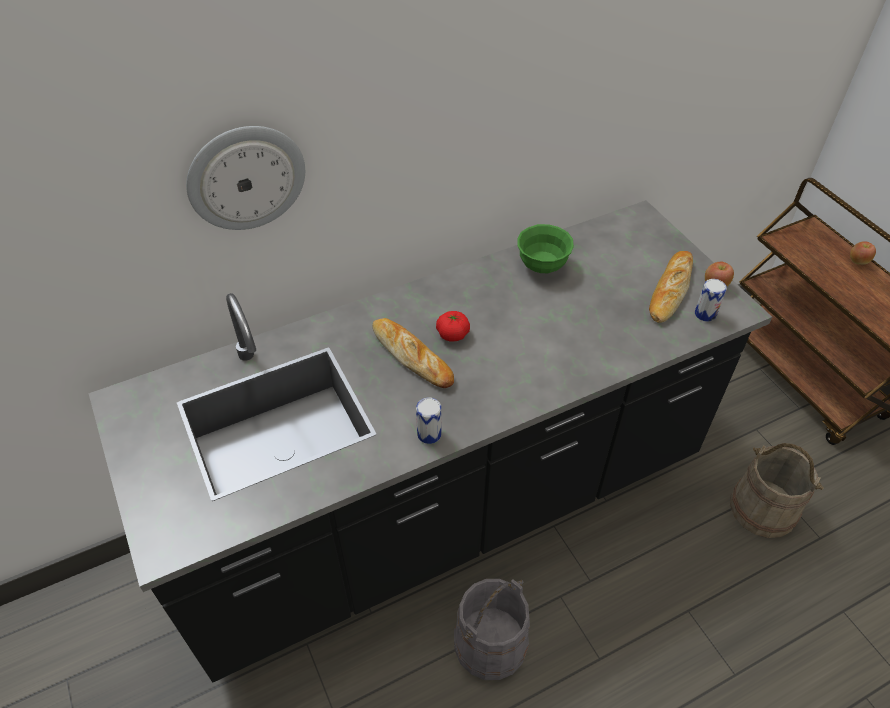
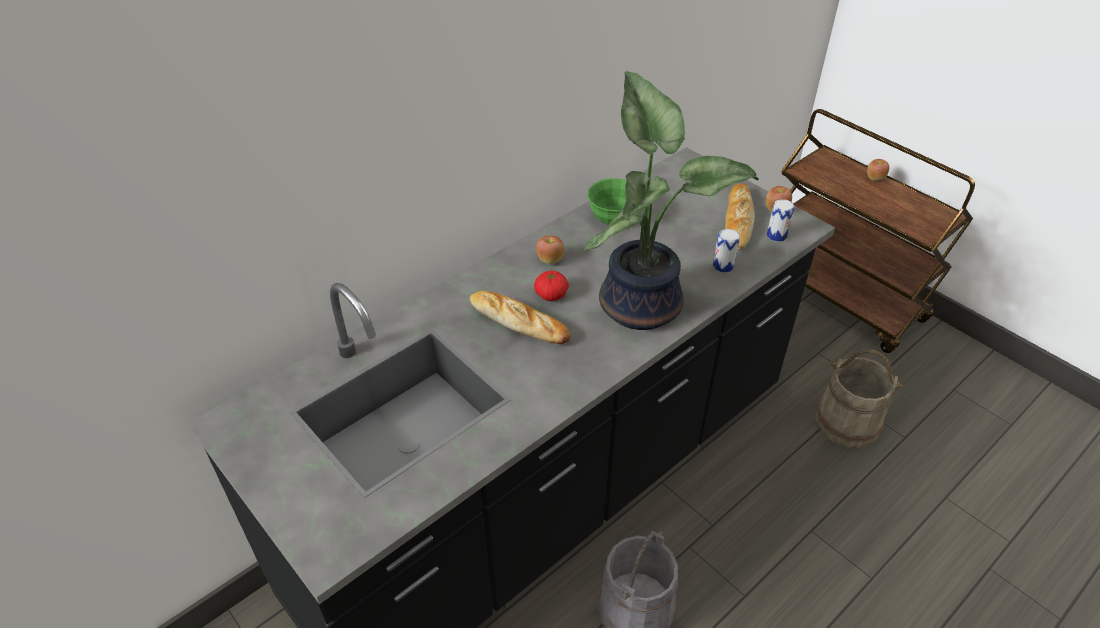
camera: 15 degrees left, 5 degrees down
wall clock [186,126,305,230] -> none
can [416,398,441,444] -> can moved to [713,229,740,273]
none -> apple [536,236,564,264]
none -> potted plant [584,71,759,330]

